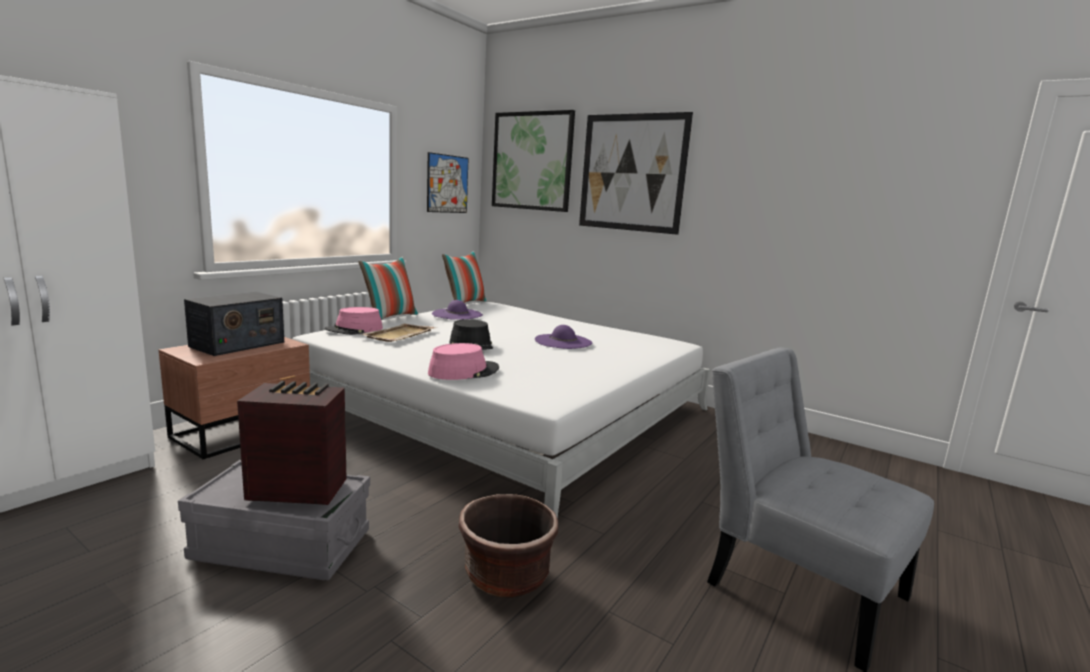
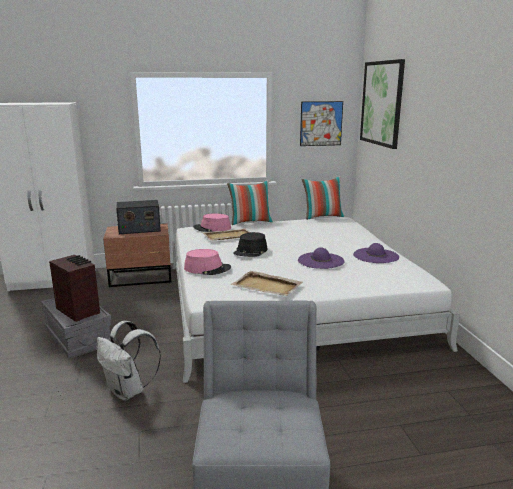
camera: 45 degrees right, 5 degrees up
purple hat [432,300,483,320] -> purple hat moved to [353,243,399,263]
brown planter [458,494,559,598] -> white backpack [97,321,161,401]
picture [579,112,693,235] -> none
none -> beige tray [231,271,303,296]

